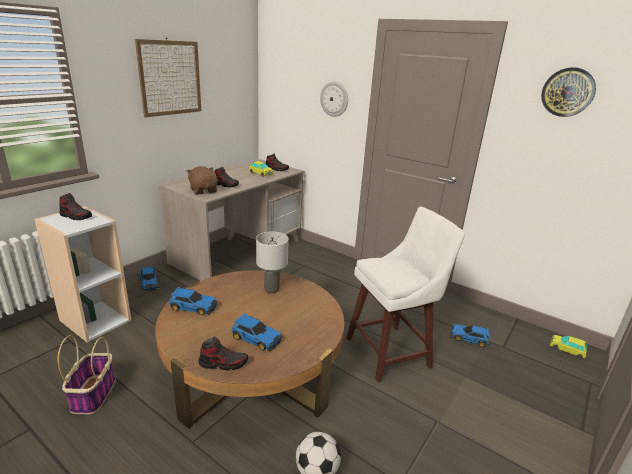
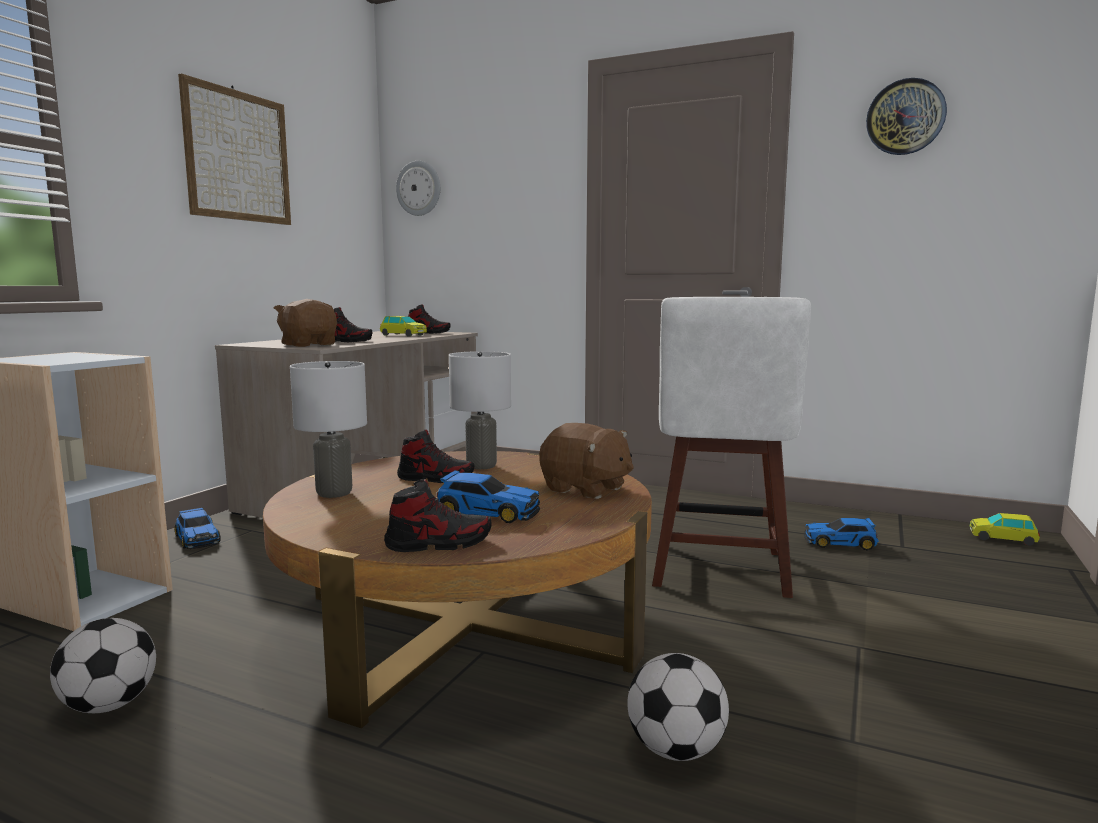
camera: 10 degrees left, 15 degrees down
basket [57,335,115,414] -> football [50,618,156,713]
shoe [59,193,92,220] -> shoe moved to [397,429,474,483]
toy car [169,287,217,315] -> white table lamp [290,361,367,498]
wall clock [320,82,348,117] -> wall clock moved to [396,161,440,216]
white chair [346,207,465,382] -> white chair turned 135 degrees clockwise [652,297,811,598]
none -> brown plush toy [539,423,634,499]

